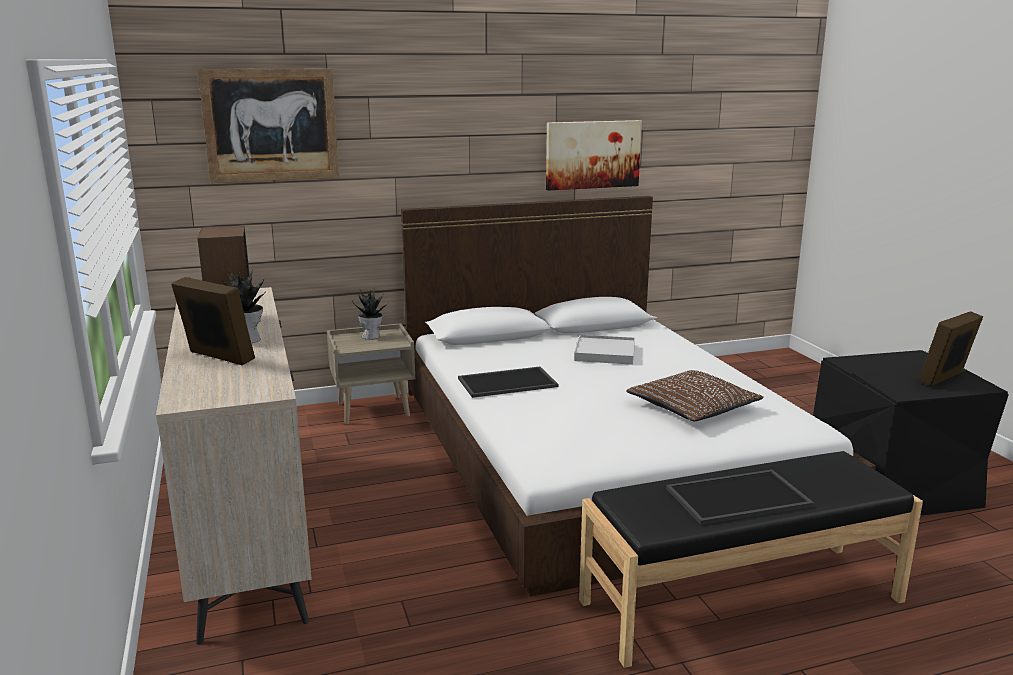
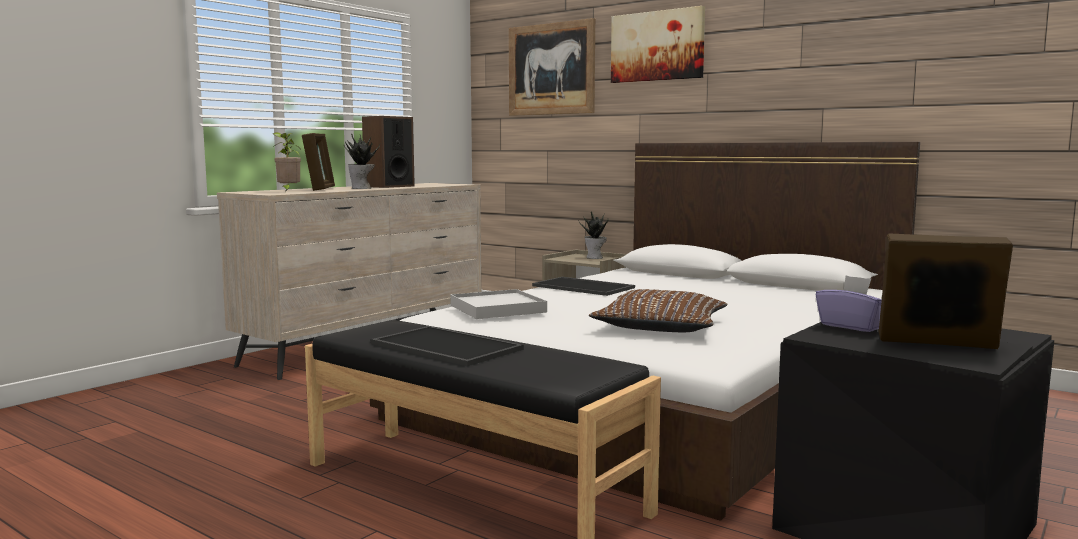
camera: 55 degrees right, 10 degrees down
picture [546,120,642,191] -> picture moved to [611,6,705,83]
white tray [574,335,635,365] -> white tray moved to [450,289,547,319]
none -> potted plant [273,132,301,192]
none -> purple tissue box [816,275,882,332]

